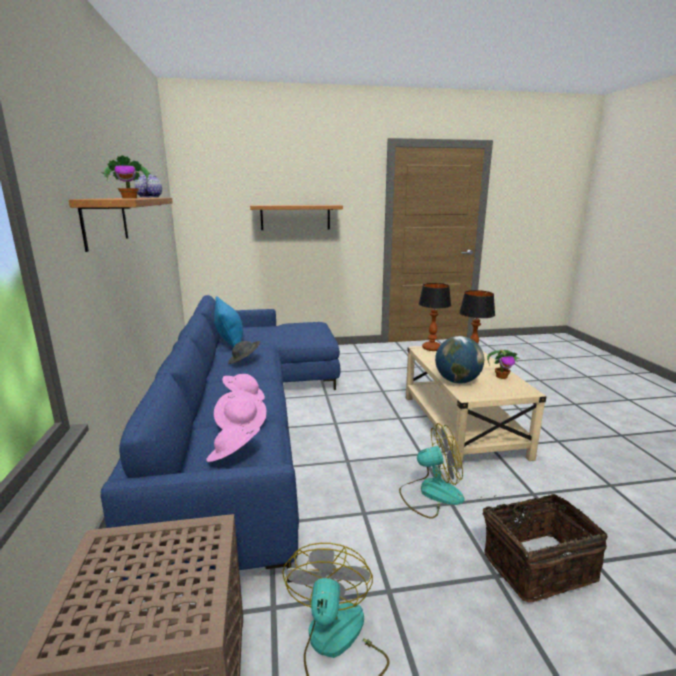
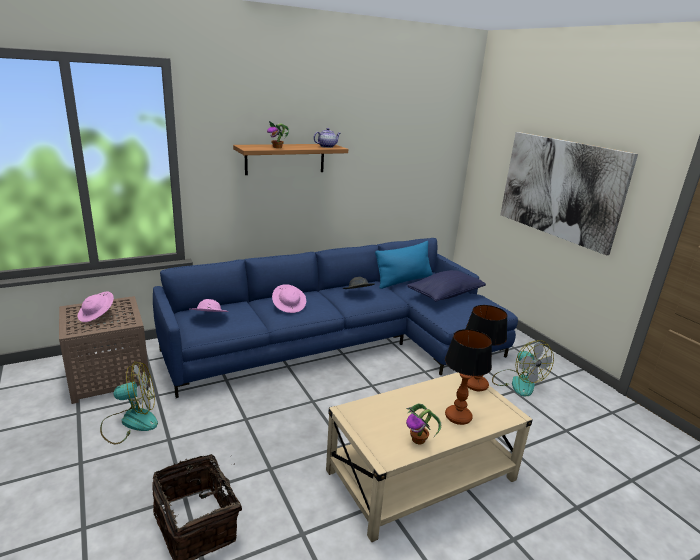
camera: 70 degrees right, 5 degrees up
pink hat [214,391,266,430] -> pink hat moved to [77,292,114,322]
shelf [250,205,343,230] -> picture [500,132,638,256]
fan [399,423,465,518] -> fan moved to [492,340,554,397]
globe [435,336,484,383] -> none
none -> blue pillow [407,270,486,302]

